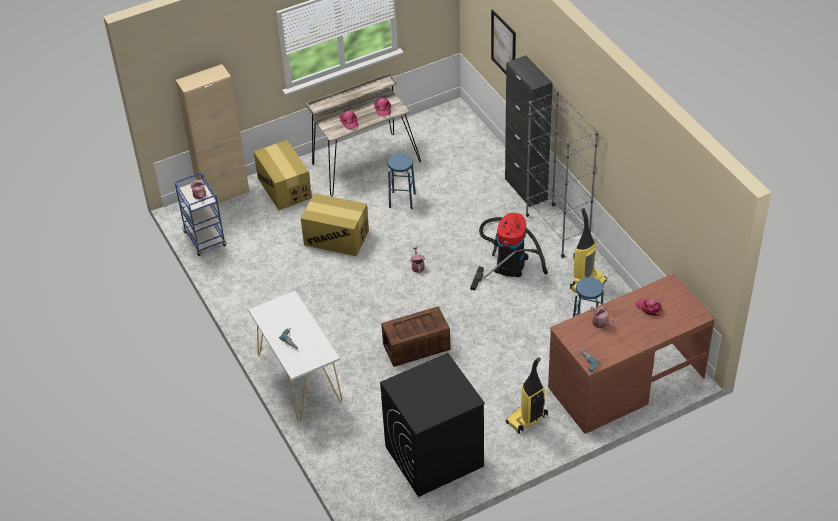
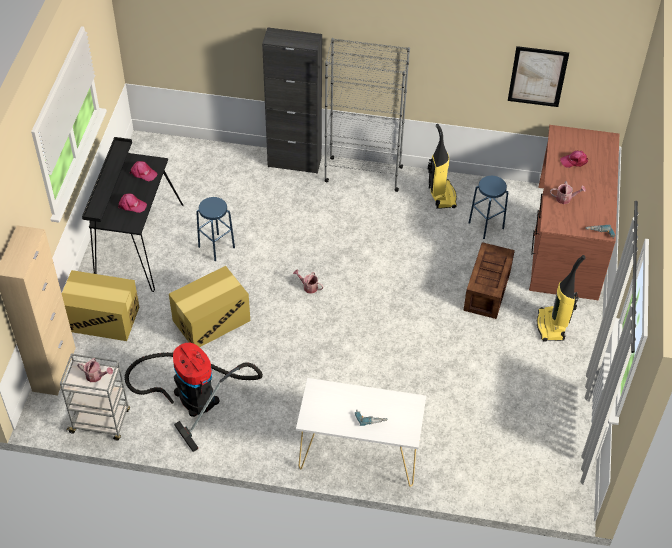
camera: 55 degrees left, 5 degrees up
blue cart [174,172,226,256] -> grey cart [60,354,130,441]
beige desk [306,73,421,196] -> black desk [82,137,184,292]
black washing machine [380,353,485,497] -> none
crate [381,306,451,367] -> crate moved to [463,242,515,319]
vacuum cleaner [470,213,548,290] -> vacuum cleaner moved to [124,343,263,452]
picture [491,9,516,74] -> picture moved to [508,46,569,107]

